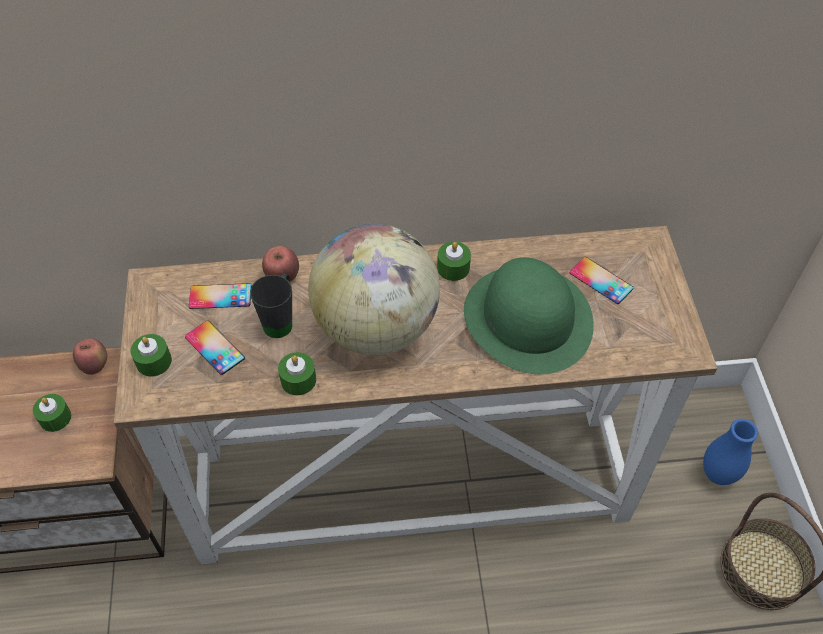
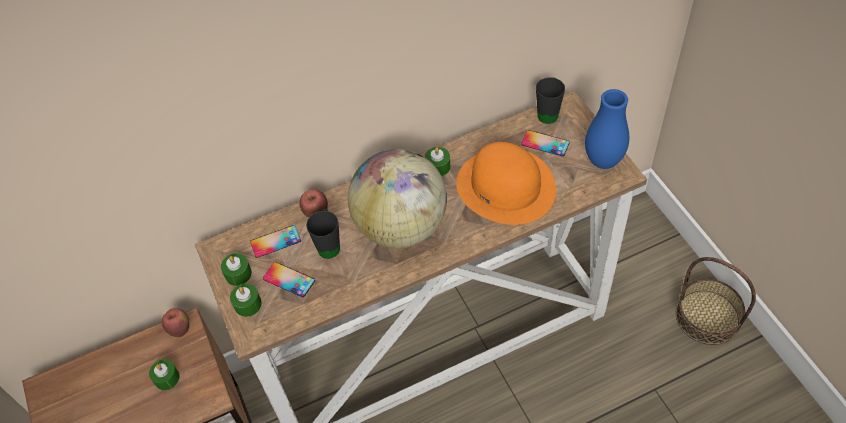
camera: 15 degrees left, 0 degrees up
green candle [278,352,316,395] -> green candle moved to [221,253,252,286]
green hat [464,257,594,374] -> orange hat [456,142,556,225]
blue vase [703,419,758,485] -> blue vase moved to [585,89,629,169]
none -> black mug [536,77,565,124]

